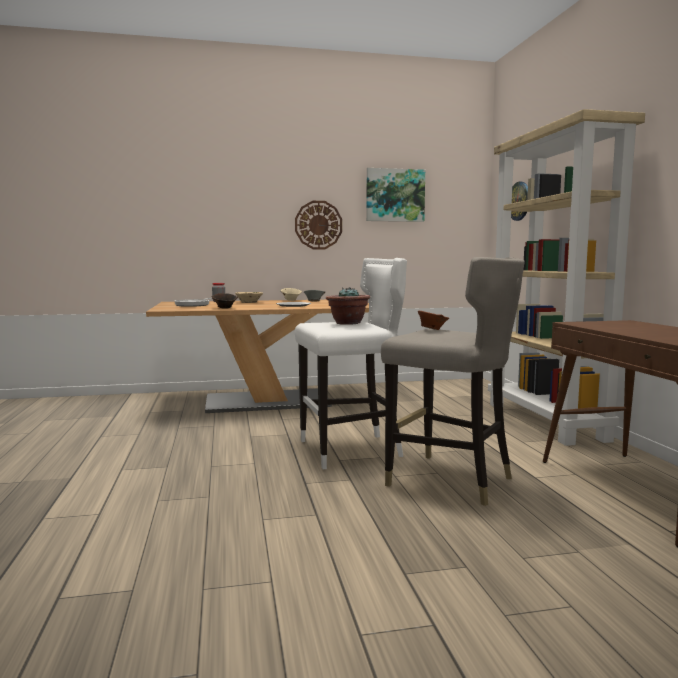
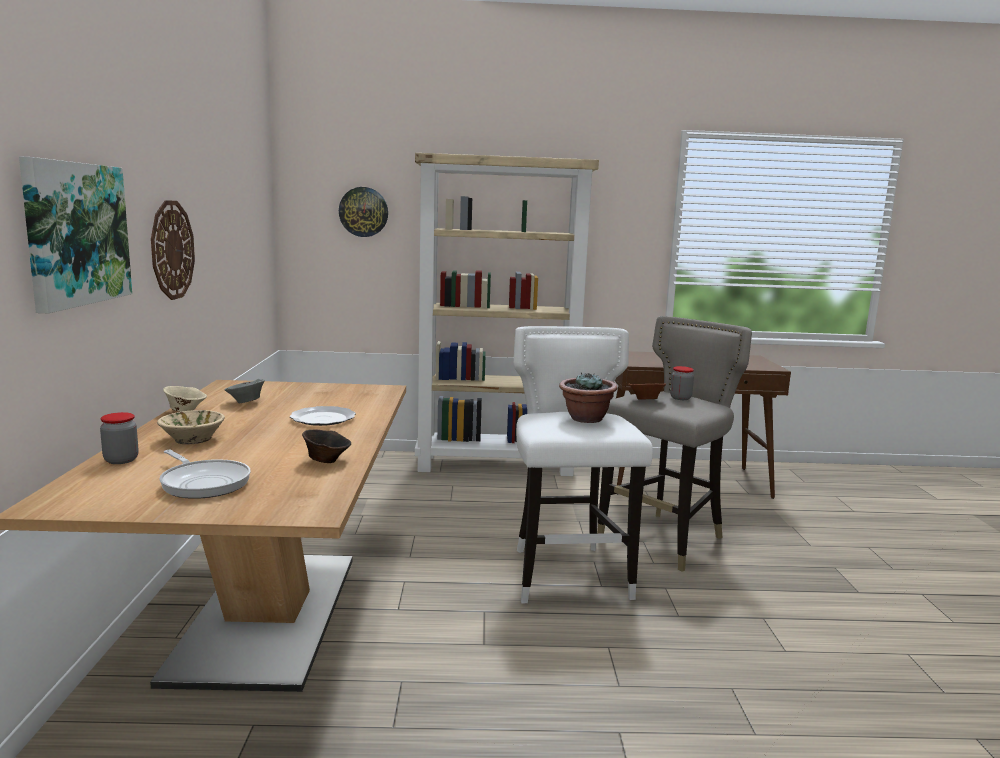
camera: 80 degrees left, 5 degrees up
picture [366,168,425,222] -> picture moved to [19,156,132,313]
none -> jar [670,366,694,400]

